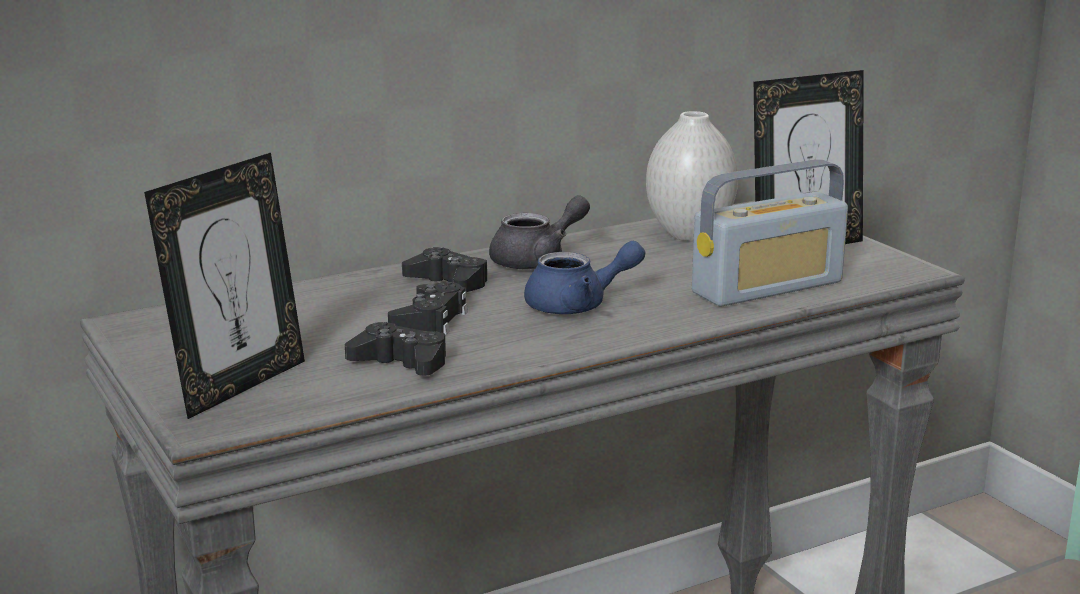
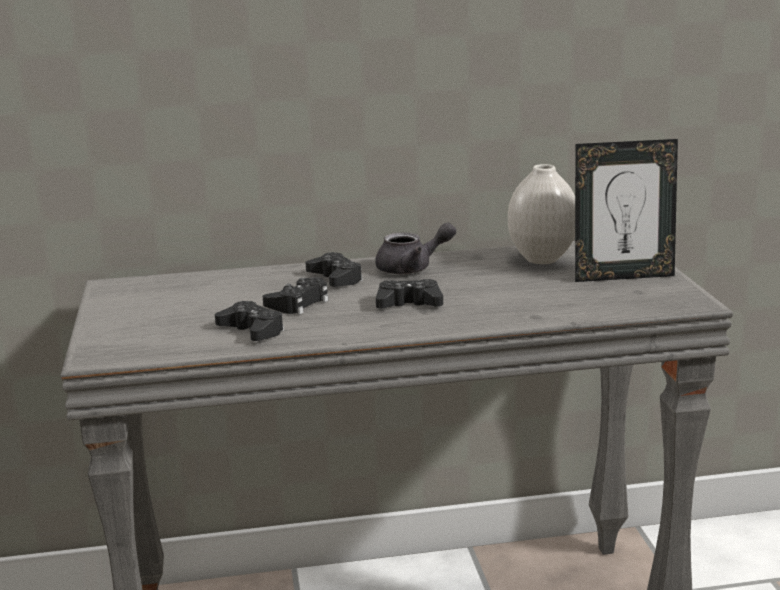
camera: 20 degrees right, 0 degrees up
picture frame [144,153,305,419] -> none
blue teapot [524,241,645,314] -> black game controller [376,279,443,309]
radio [692,159,848,307] -> none

